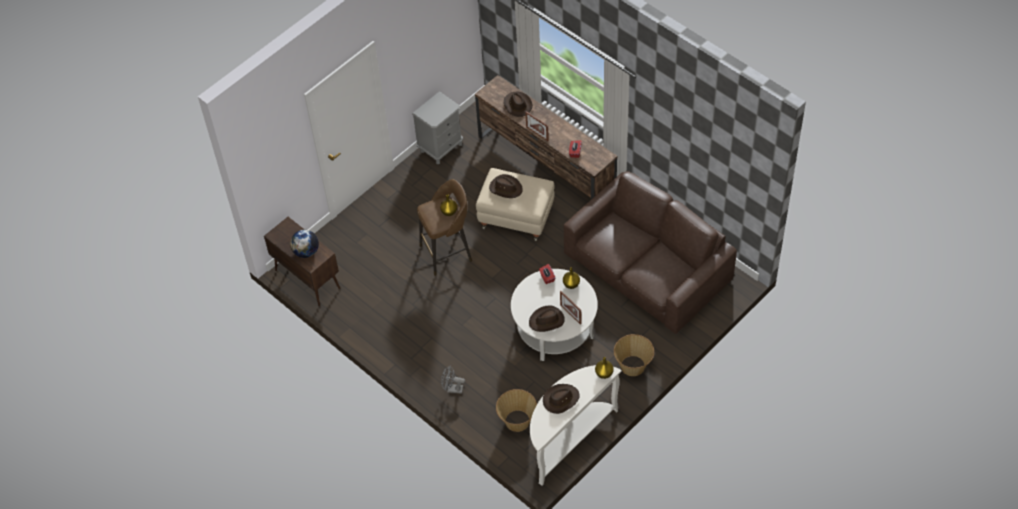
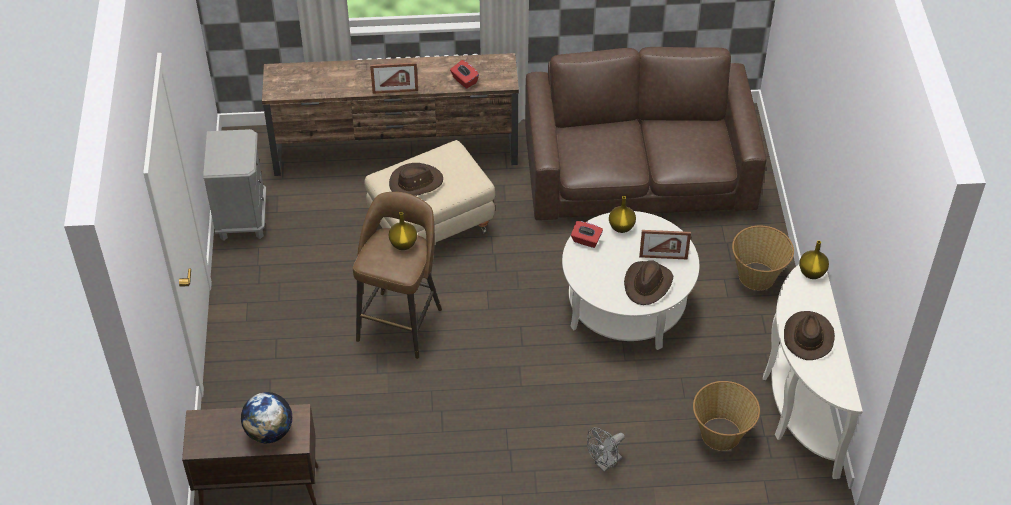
camera: 50 degrees left, 5 degrees down
brown hat [504,92,533,117] -> none

